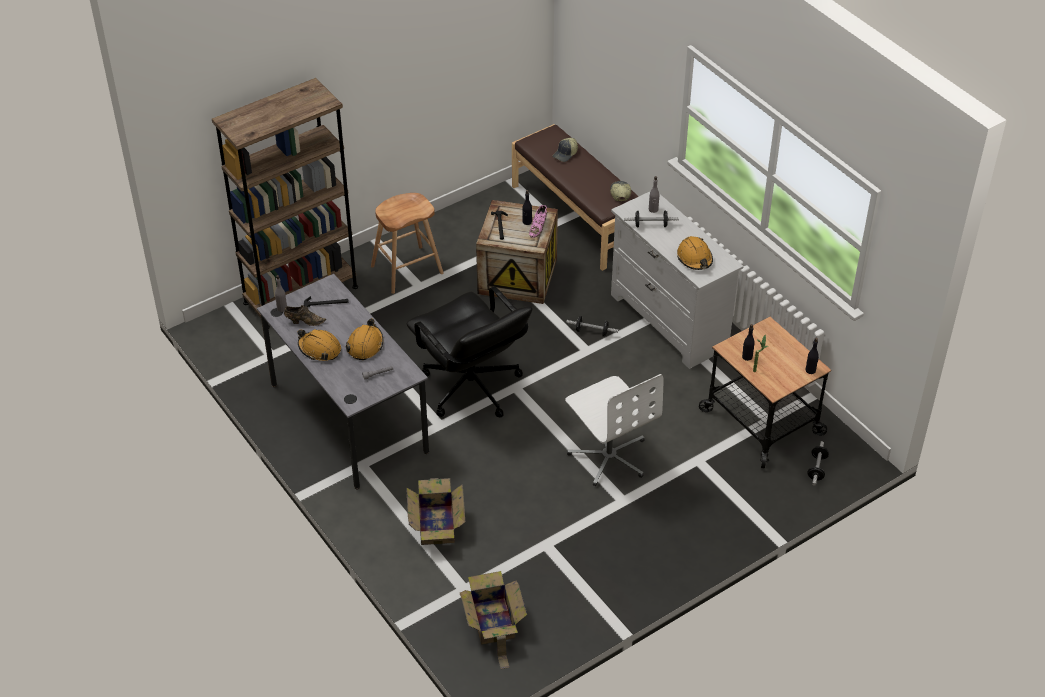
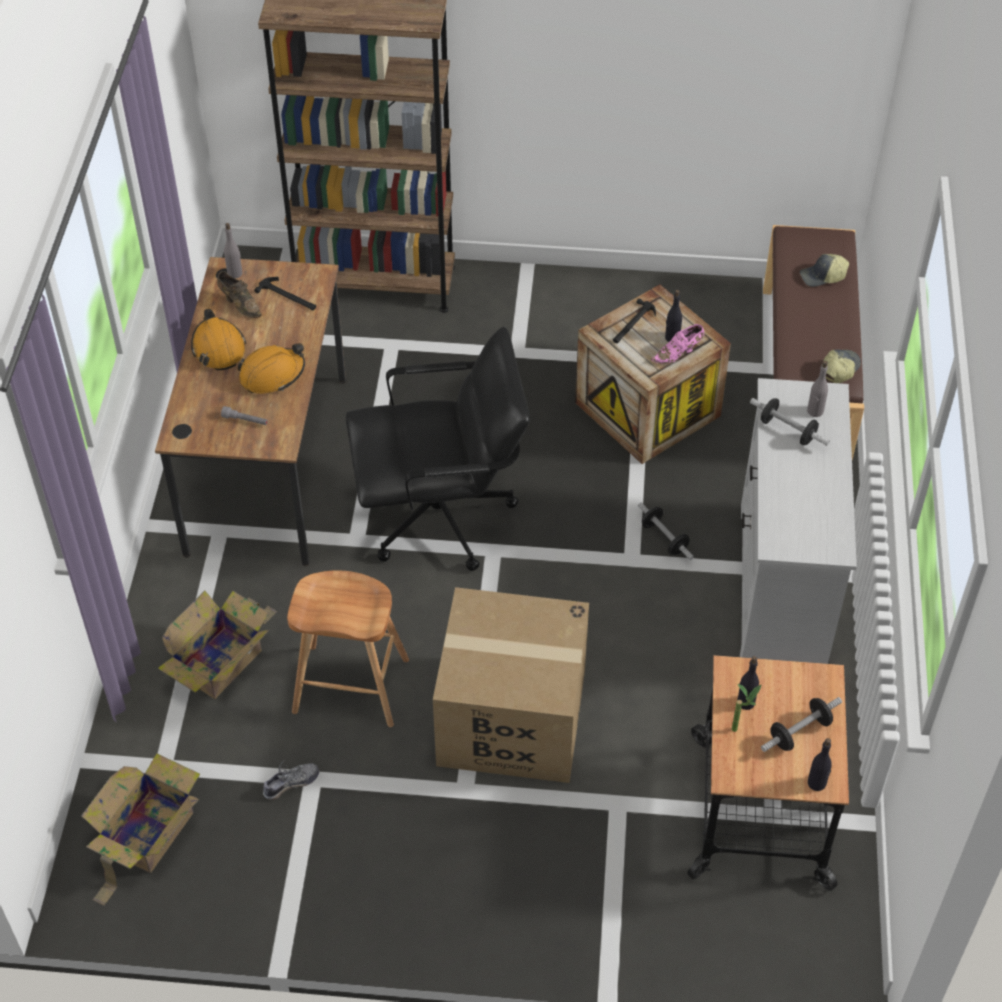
camera: 40 degrees right, 5 degrees up
grey desk [257,274,429,490] -> brown desk [155,257,346,566]
brown stool [371,193,444,294] -> brown stool moved to [287,570,409,727]
black office chair [407,286,533,417] -> black office chair turned 105 degrees counterclockwise [346,326,530,571]
white office chair [565,374,664,486] -> cardboard box [433,587,589,783]
orange hard hat [677,236,713,270] -> none
dumbbell [807,441,829,486] -> dumbbell moved to [761,697,842,752]
none -> shoe [262,760,319,800]

